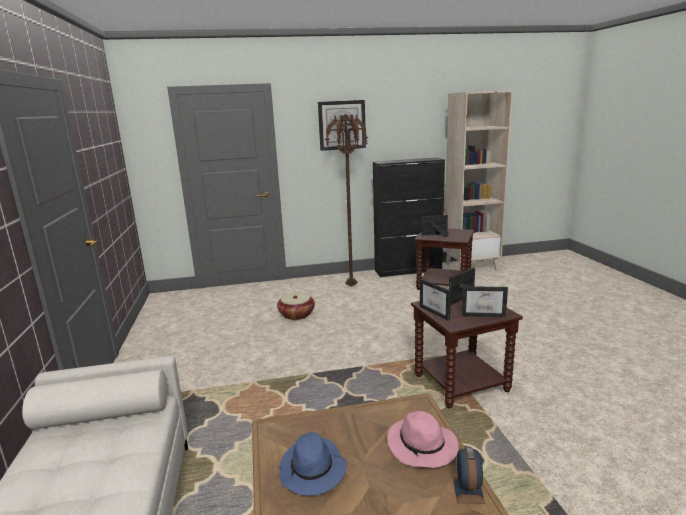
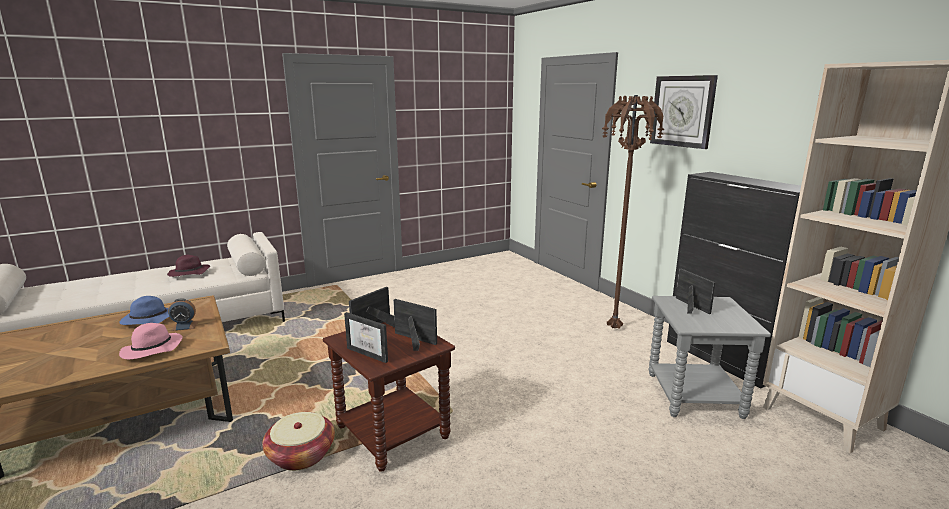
camera: 70 degrees right, 0 degrees up
basket [277,293,315,320] -> basket moved to [262,412,335,471]
brown side table [414,228,474,290] -> grey side table [648,296,771,419]
alarm clock [453,447,485,504] -> alarm clock moved to [168,298,198,331]
picture frame [462,286,508,317] -> picture frame turned 45 degrees counterclockwise [344,312,388,363]
none -> purple hat [167,255,210,277]

